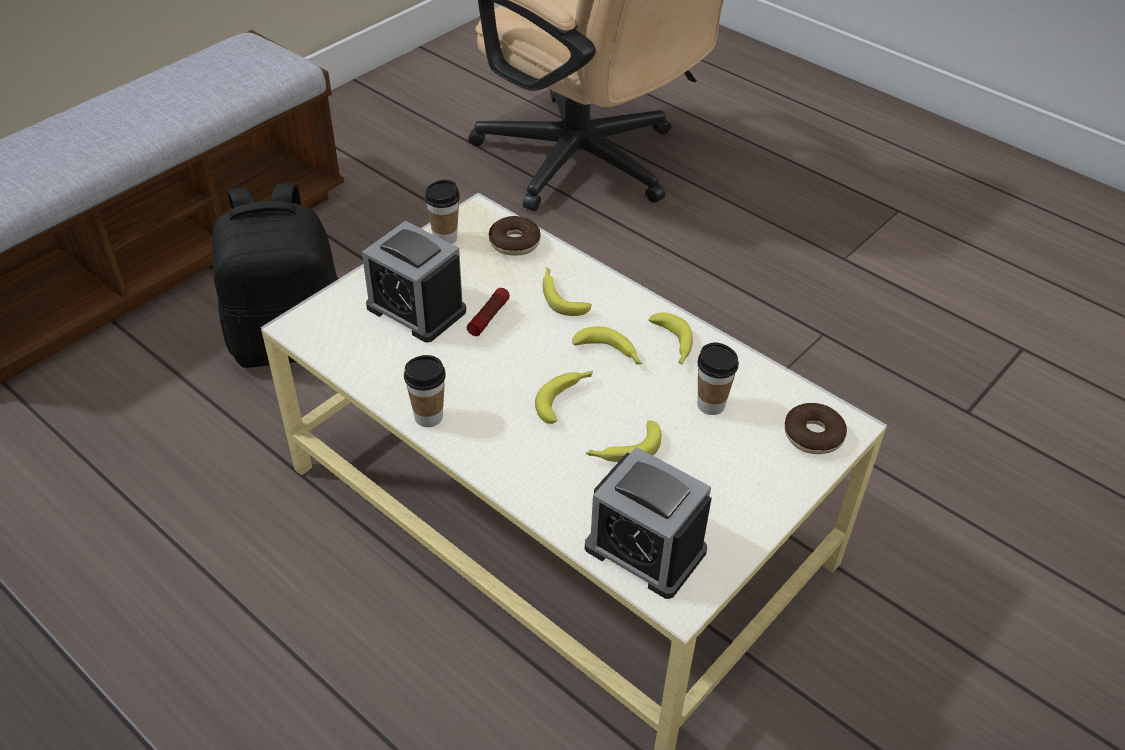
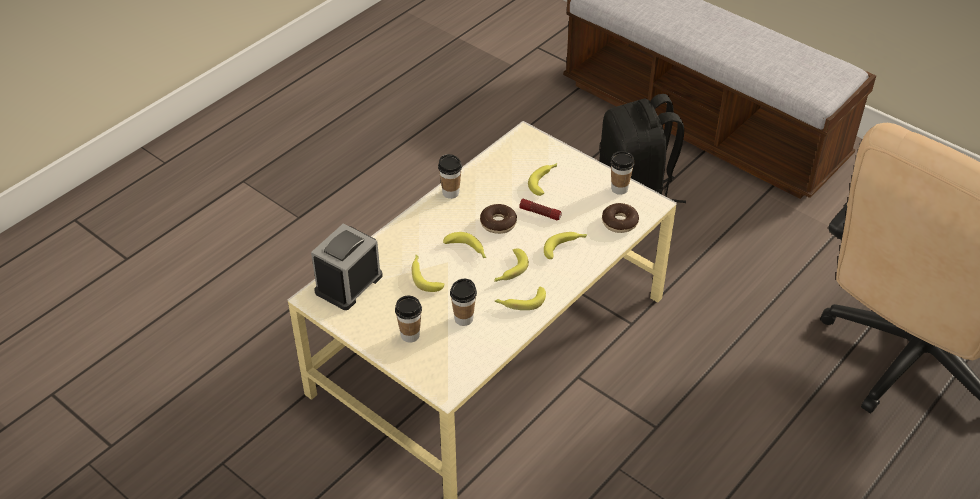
camera: 90 degrees right, 0 degrees up
alarm clock [362,221,466,342] -> banana [528,163,557,196]
donut [784,403,847,454] -> donut moved to [480,204,517,234]
none -> cup [395,296,422,343]

